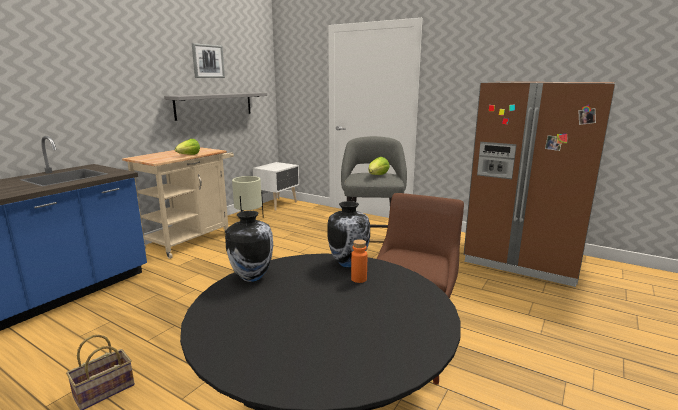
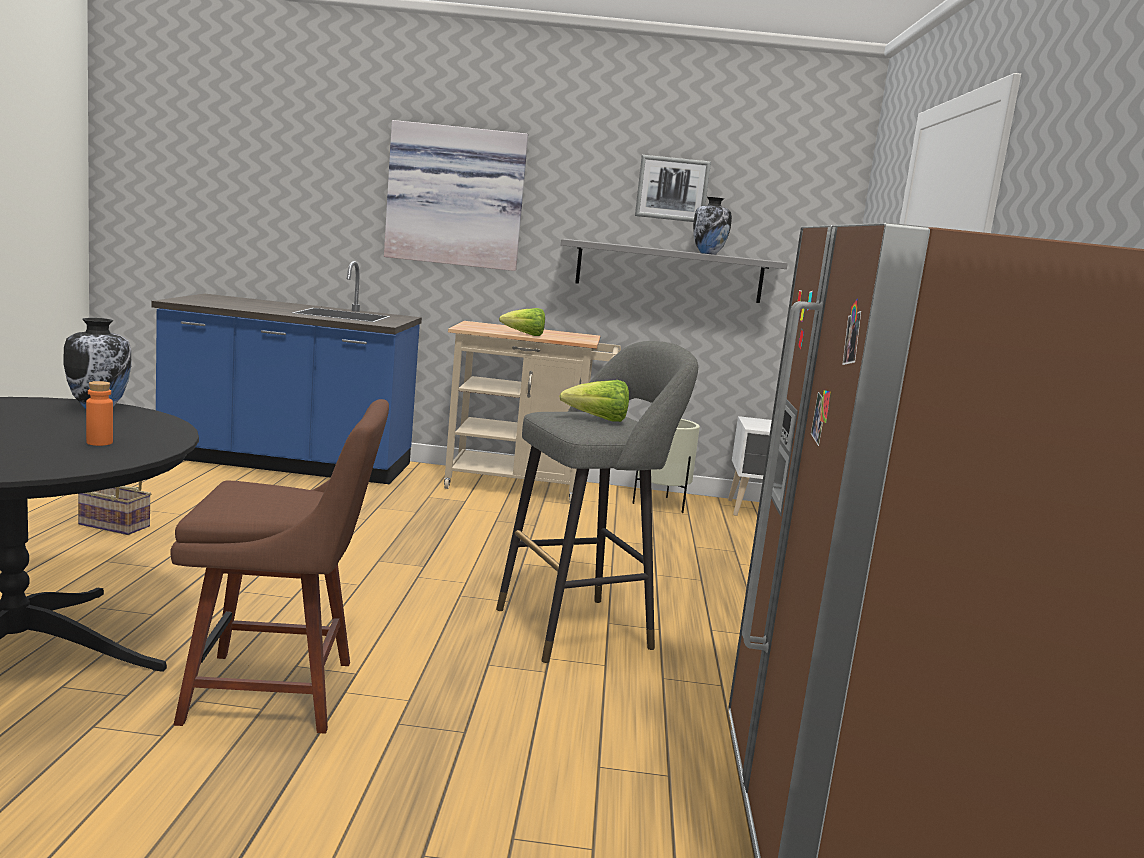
camera: 60 degrees right, 5 degrees down
vase [327,201,370,267] -> vase moved to [693,197,732,255]
none -> picture [384,120,528,271]

